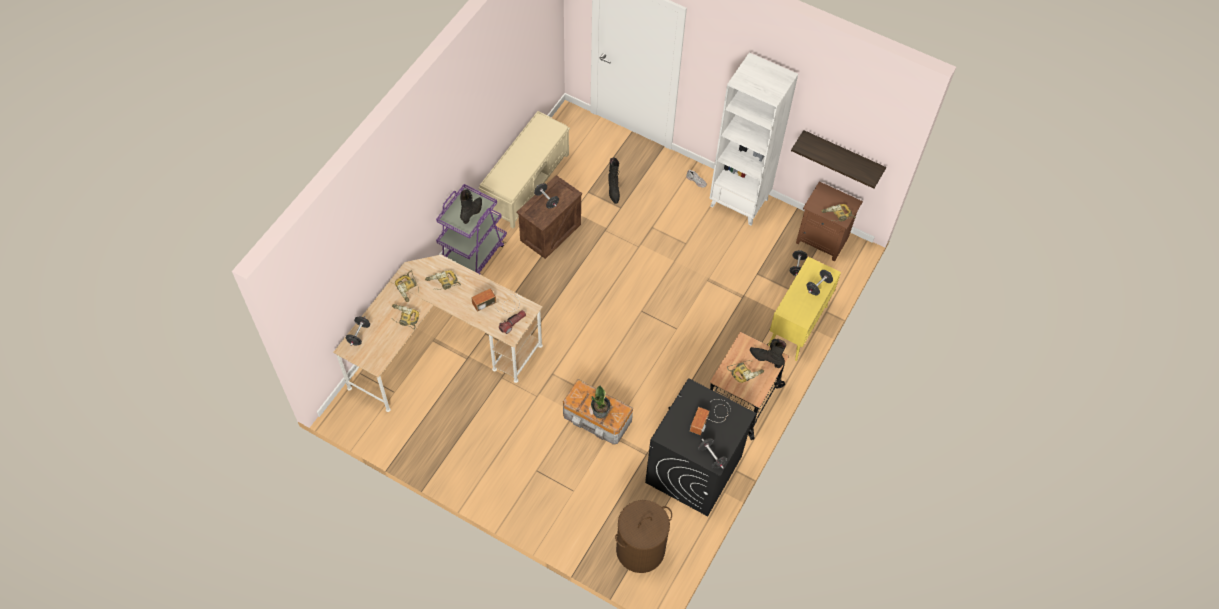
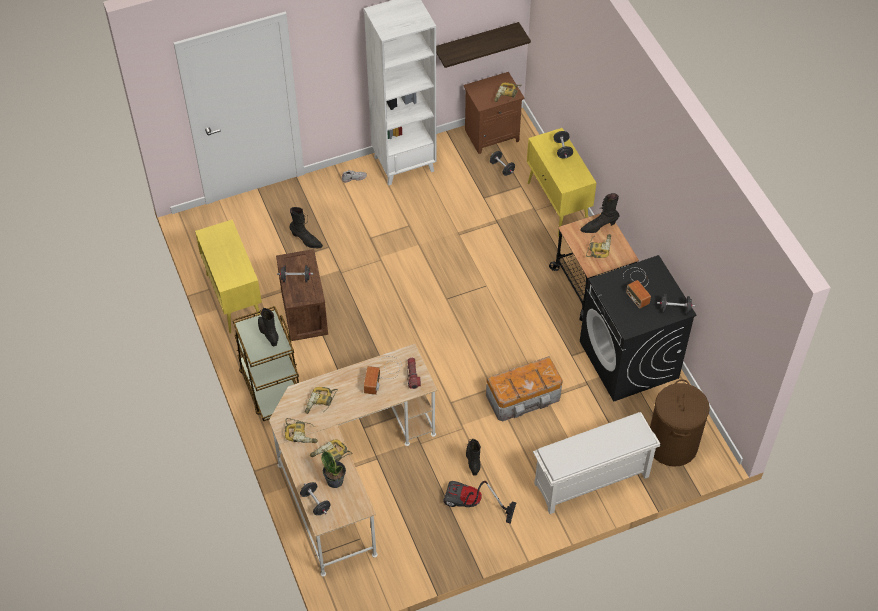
camera: 50 degrees left, 5 degrees down
purple cart [436,184,507,274] -> brown cart [233,306,299,421]
beige bench [479,111,570,229] -> yellow cabinet [195,219,262,333]
potted plant [591,385,611,419] -> potted plant moved to [321,451,346,488]
none -> vacuum cleaner [443,481,517,524]
none -> black boot [466,439,481,476]
none -> white shoe rack [533,412,660,514]

